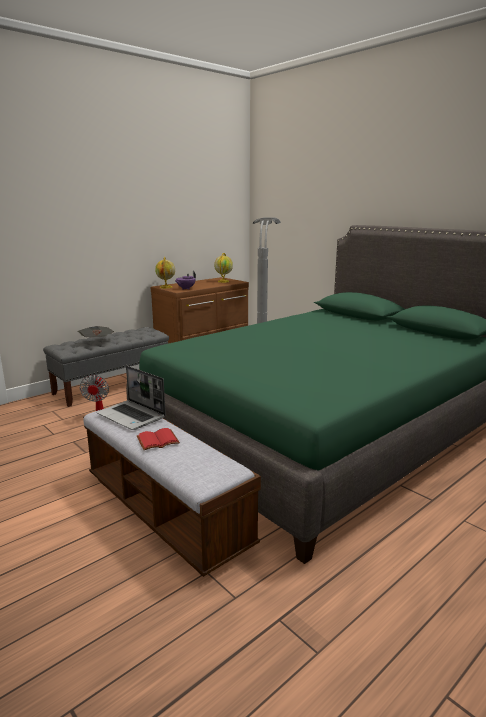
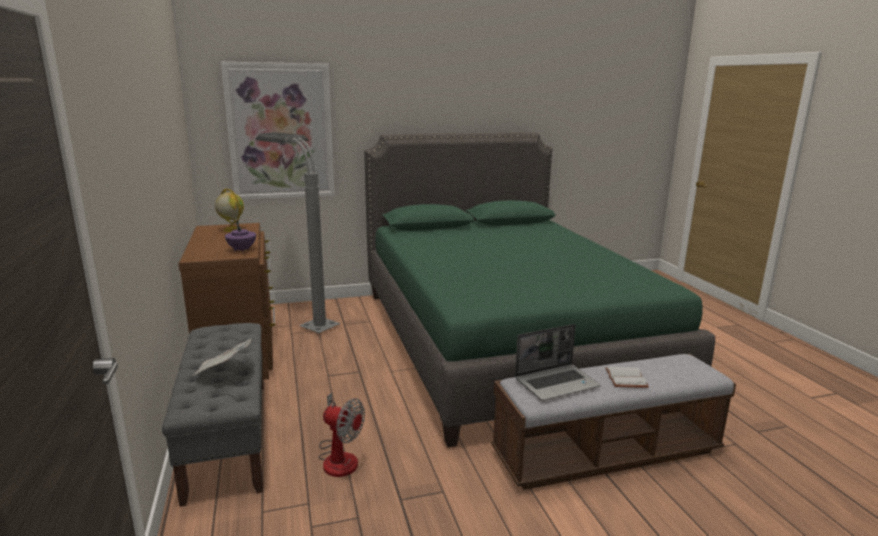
camera: 65 degrees left, 0 degrees up
red book [137,428,180,450] -> white book [605,367,649,388]
globe [155,257,175,288] -> none
none -> picture [221,62,335,200]

